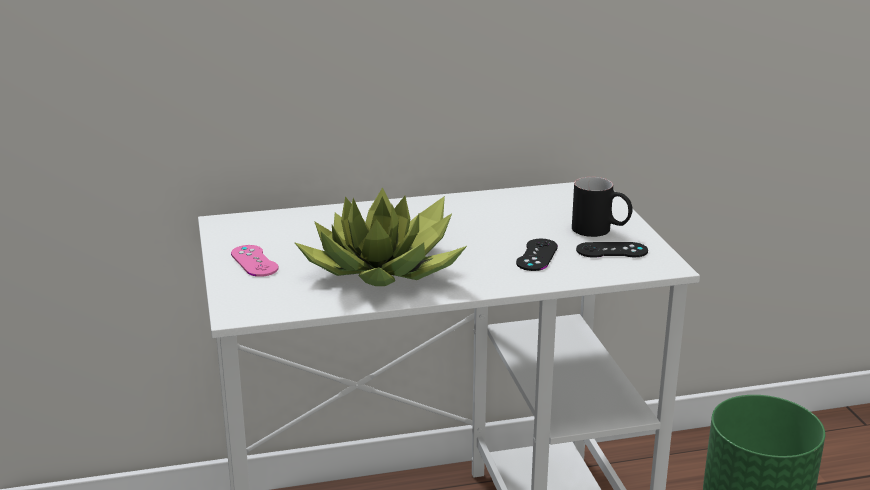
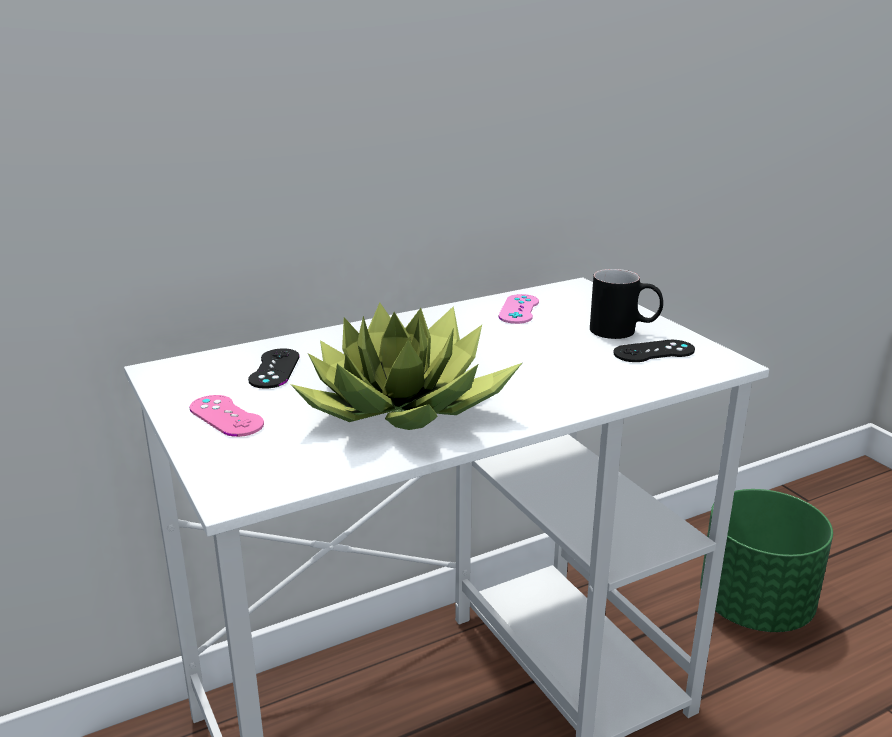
camera: 15 degrees left, 0 degrees up
black game controller [516,239,558,271] -> black game controller moved to [248,348,300,389]
none -> pink game controller [499,294,539,324]

